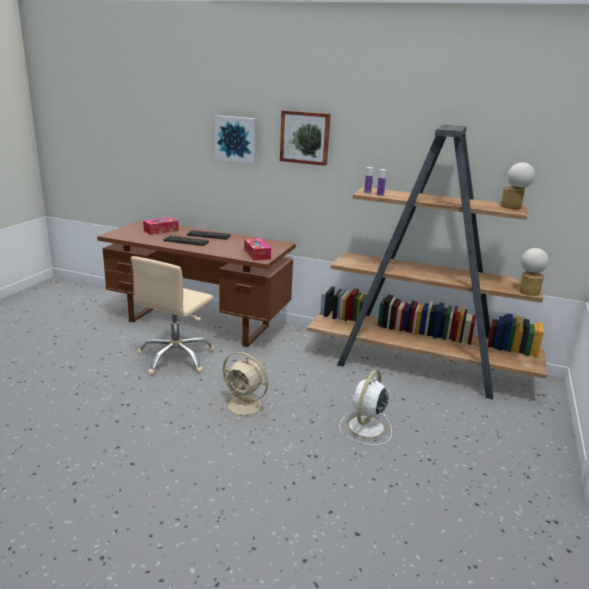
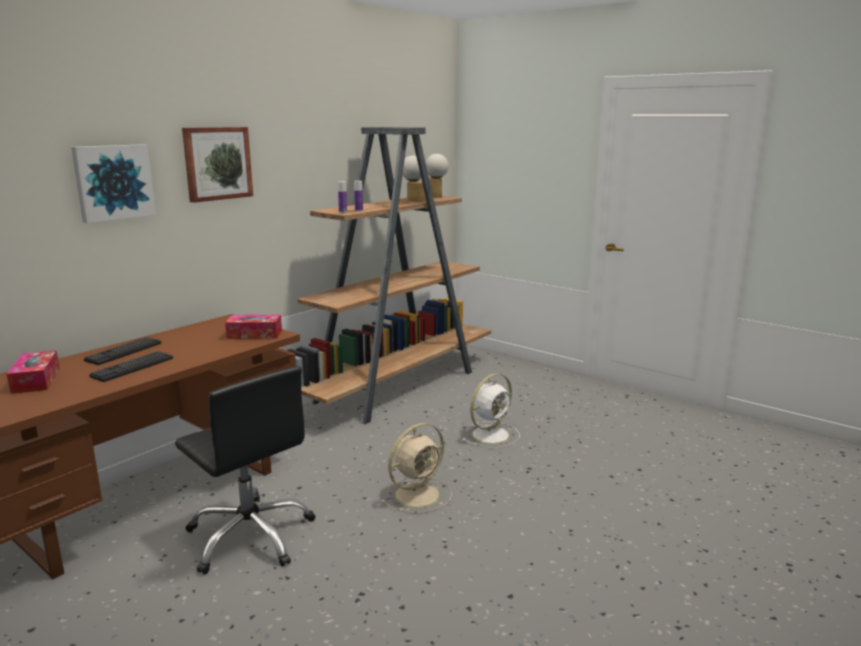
camera: 70 degrees left, 5 degrees down
beige office chair [131,256,215,375] -> black office chair [175,366,316,574]
white fan [339,370,392,445] -> white fan turned 90 degrees counterclockwise [462,373,520,448]
table lamp [519,248,549,296] -> table lamp moved to [403,155,426,202]

